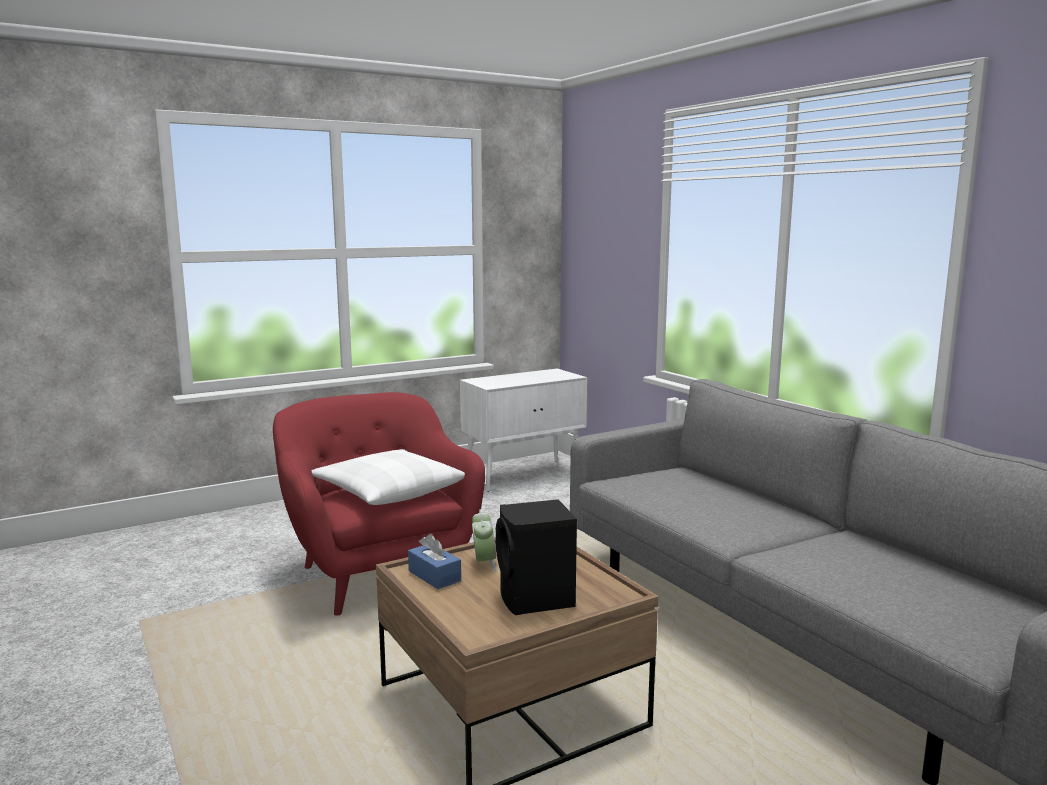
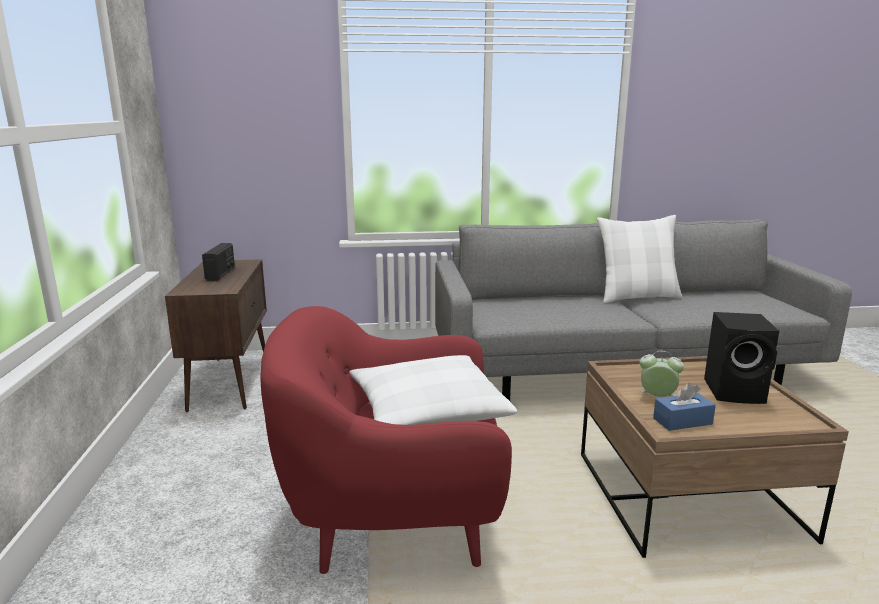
camera: 65 degrees left, 5 degrees up
white cabinet [460,369,587,492] -> brown cabinet [165,259,267,412]
none -> radio [202,243,235,281]
none -> white pillow [597,215,683,303]

